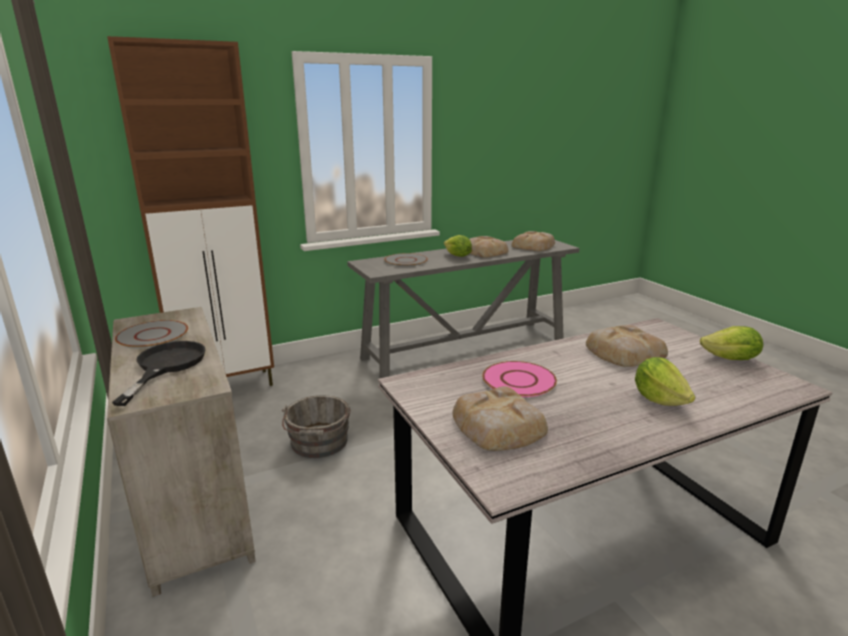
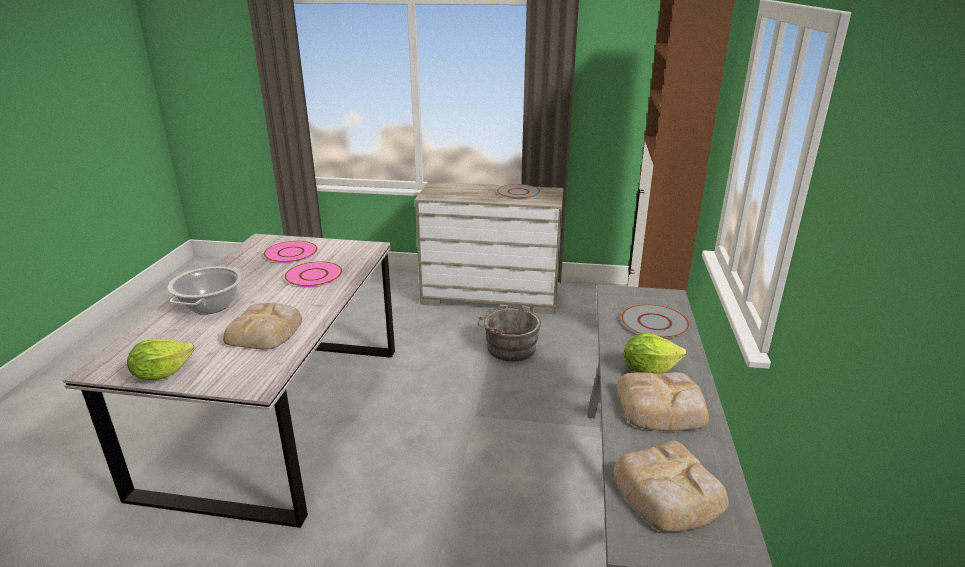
camera: 125 degrees right, 5 degrees up
black frying pan [112,341,205,406] -> none
bread [453,386,548,451] -> pink plate [264,241,317,263]
lettuce [635,357,696,406] -> cooking pot [167,266,243,314]

